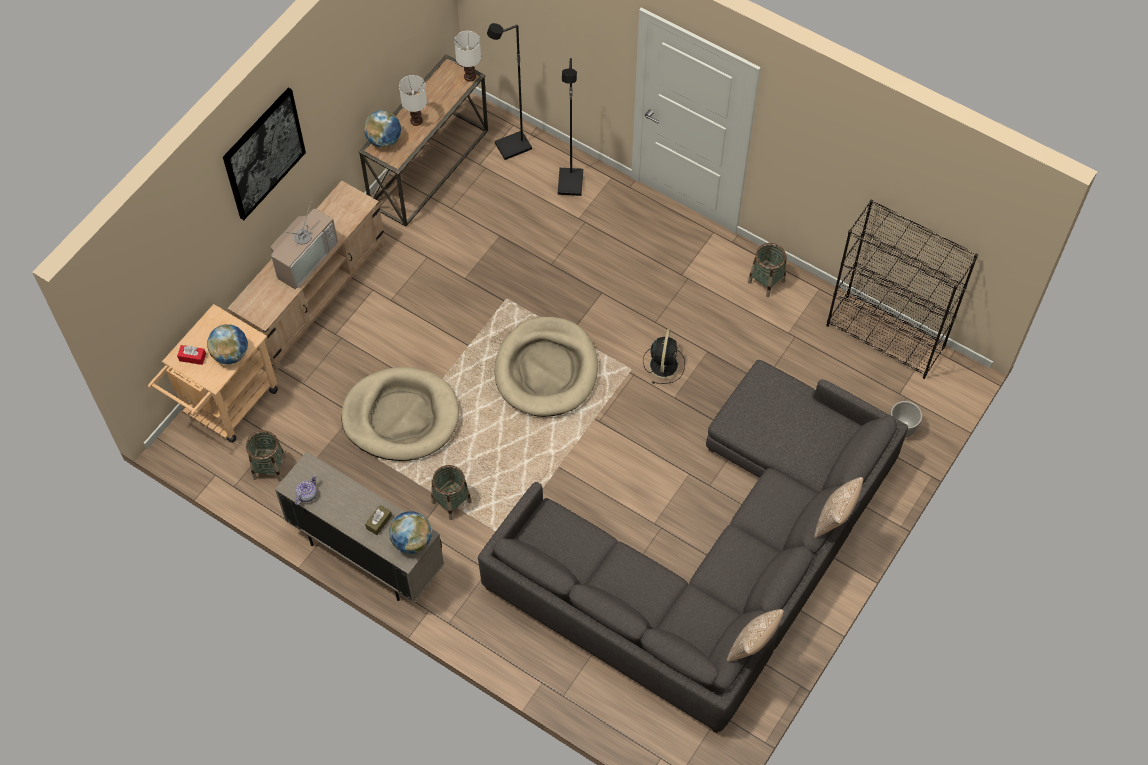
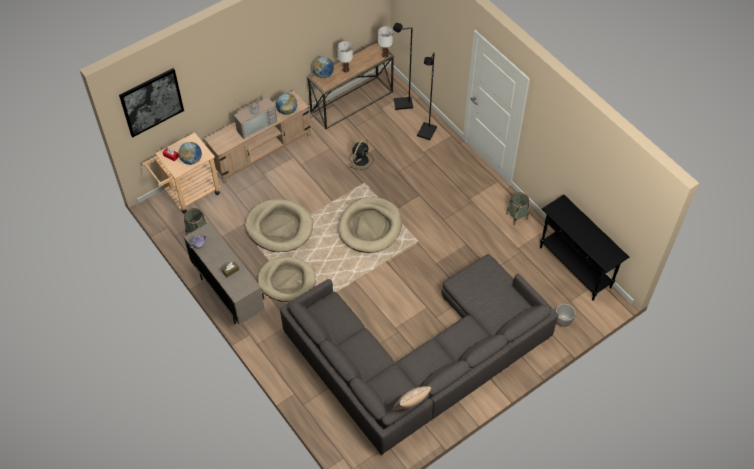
camera: 20 degrees right, 5 degrees down
picture [223,88,306,220] -> picture moved to [119,68,184,137]
globe [389,511,432,554] -> globe moved to [276,93,297,115]
basket [431,465,472,520] -> beige dog bed [257,256,316,302]
black fan [643,329,685,384] -> black fan moved to [350,138,374,170]
pillow [814,477,863,538] -> none
black bookcase [826,199,978,379] -> black console table [540,195,629,301]

